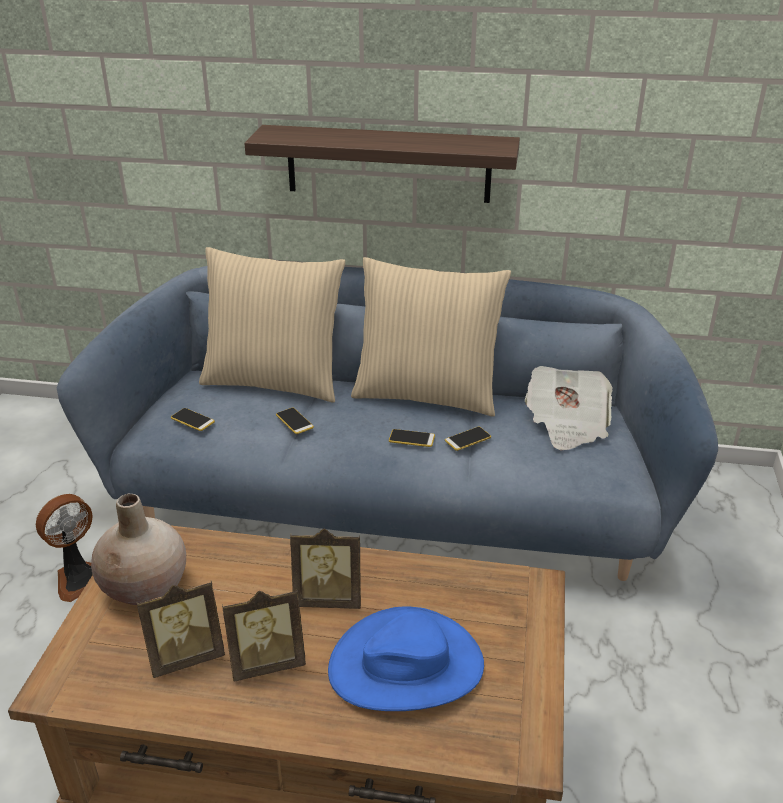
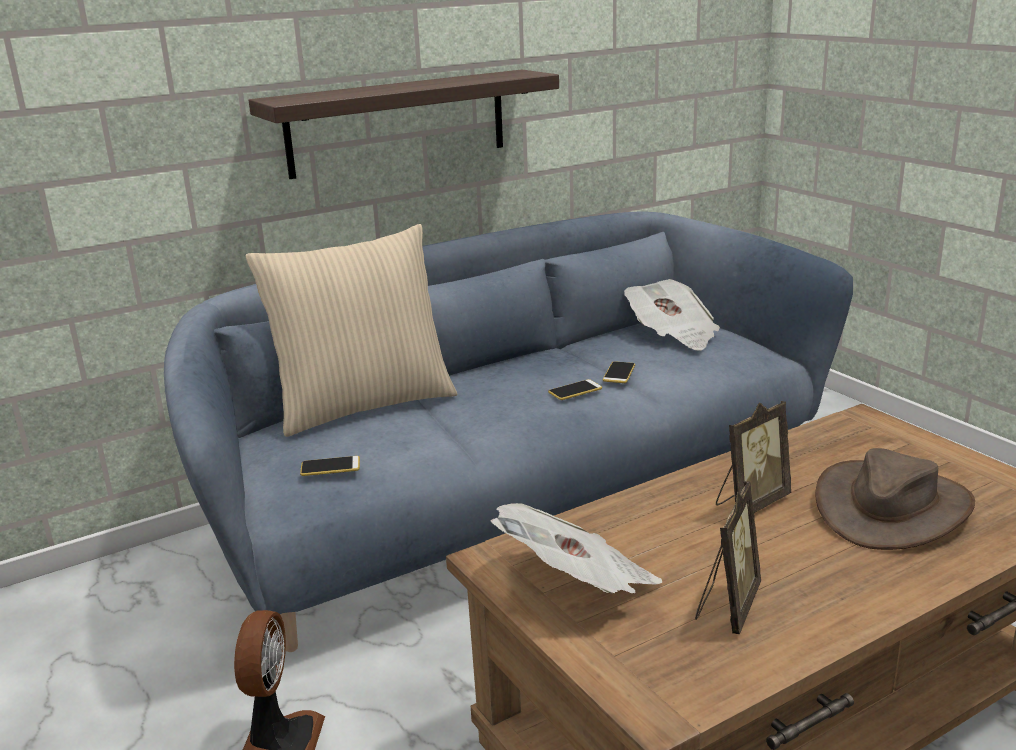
camera: 40 degrees left, 10 degrees down
beige vase [91,494,186,605] -> newspaper [490,503,662,594]
picture frame [222,589,306,681] -> none
phone [276,408,314,434] -> none
blue hat [328,606,484,711] -> brown hat [816,448,975,550]
beige pillow [351,257,511,417] -> none

